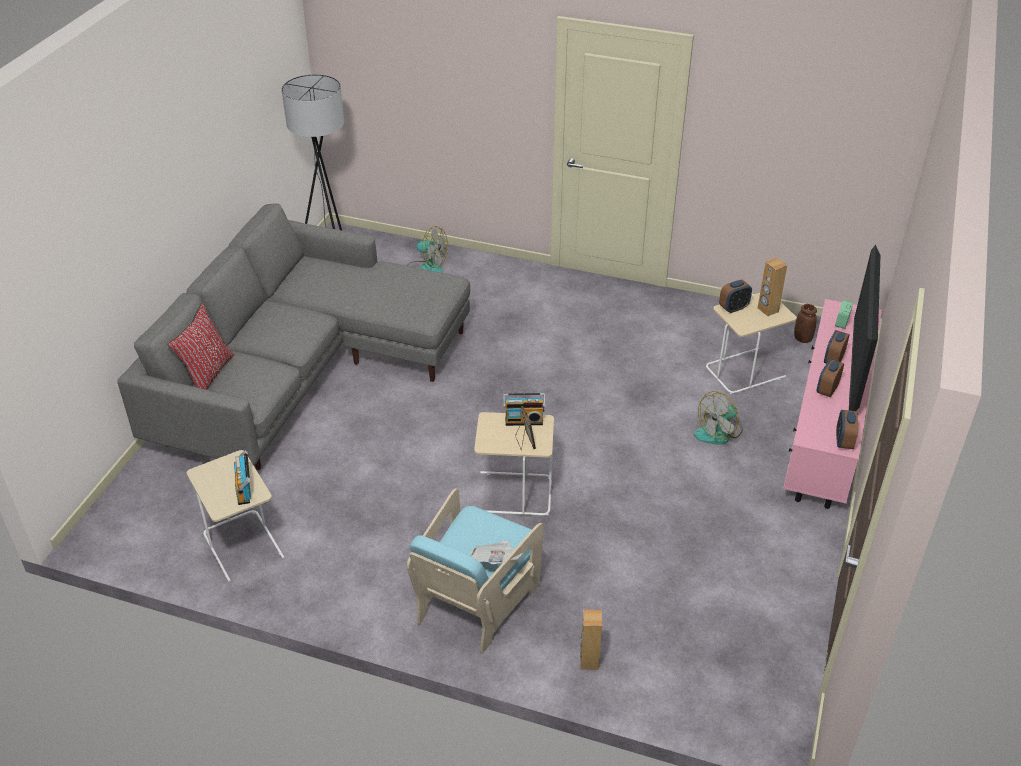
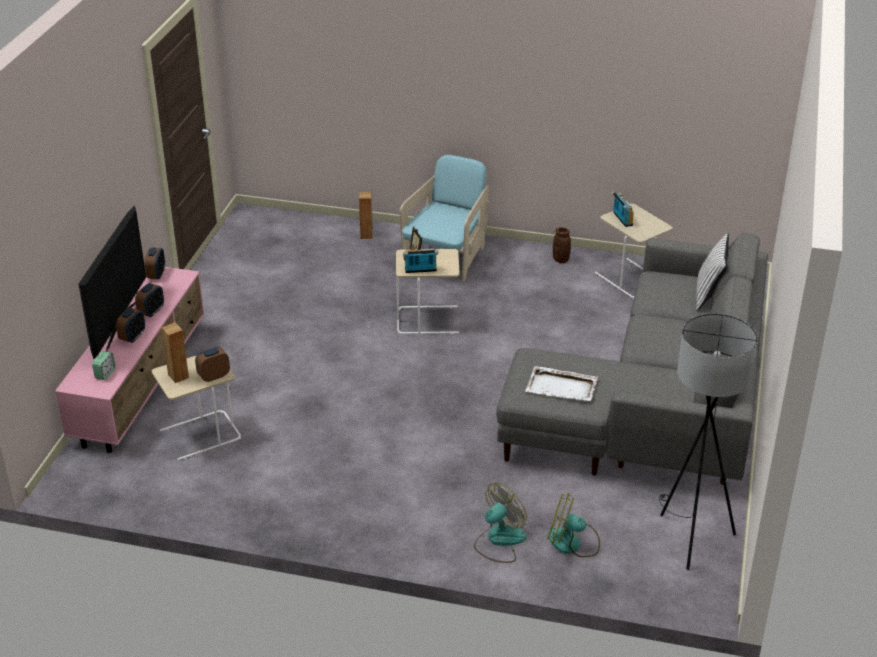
camera: 175 degrees right, 5 degrees down
red pillow [168,303,234,390] -> white pillow [696,233,729,311]
newspaper [469,541,524,564] -> none
fan [694,391,743,444] -> fan moved to [474,483,527,563]
brown vase [794,304,817,343] -> brown vase moved to [553,227,571,263]
none -> white tray [525,366,598,401]

